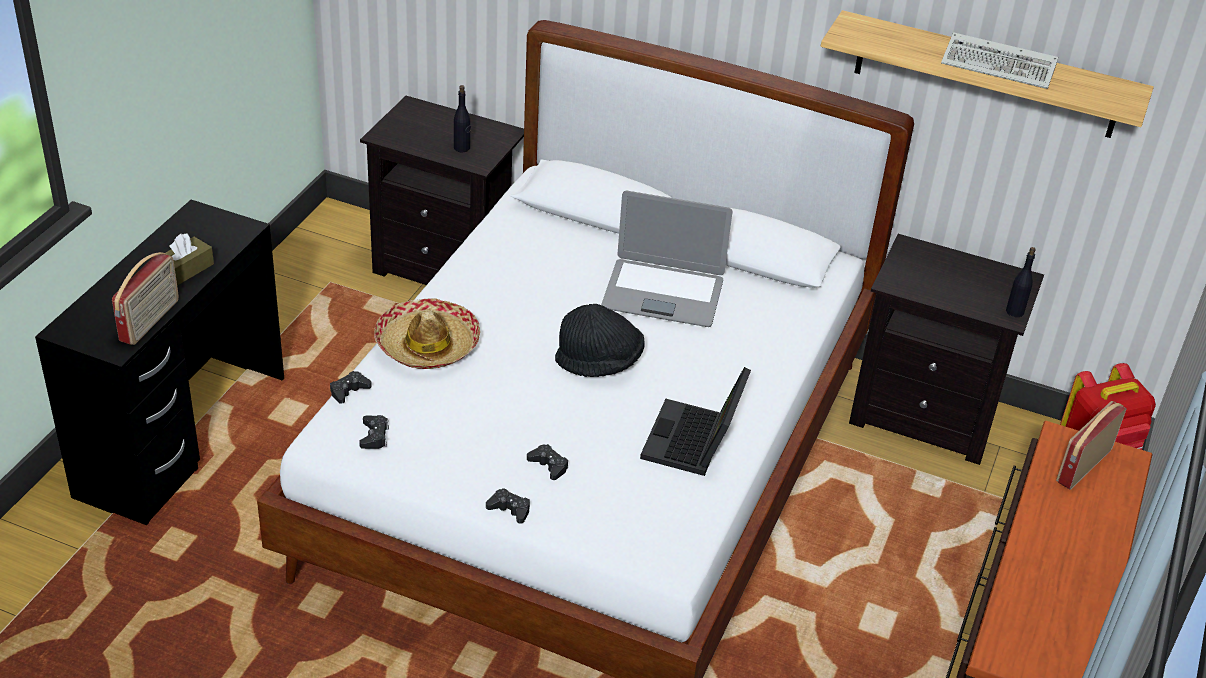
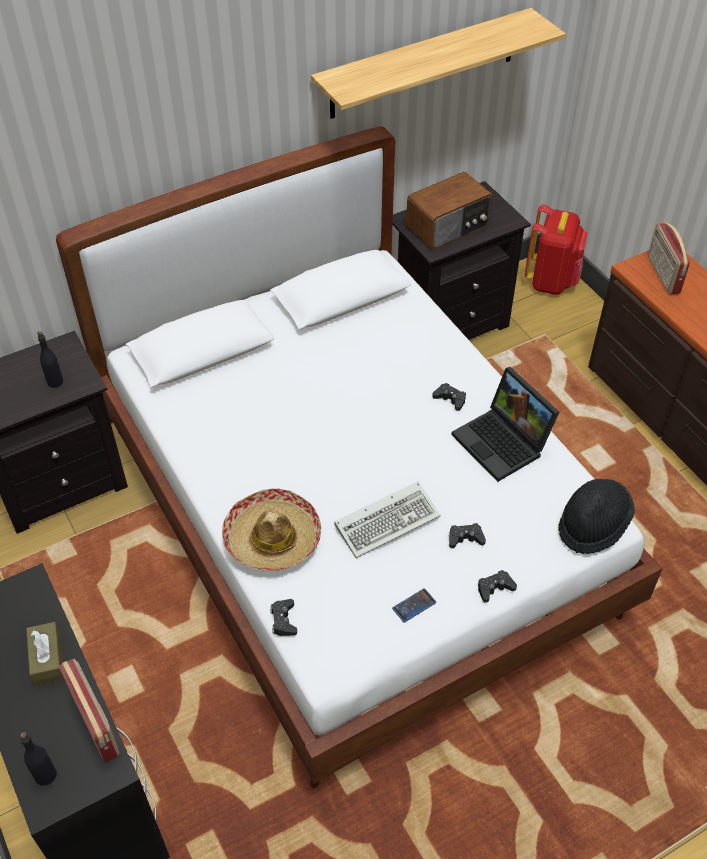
camera: 50 degrees left, 10 degrees up
black game controller [359,415,389,449] -> black game controller moved to [432,383,466,411]
black hat [555,304,645,377] -> black hat moved to [558,479,635,554]
laptop [601,191,732,327] -> none
keyboard [941,32,1058,89] -> keyboard moved to [334,481,441,558]
black bottle [1006,247,1036,317] -> black bottle moved to [20,732,57,786]
none -> phone [392,588,436,623]
none -> radio [406,172,492,250]

